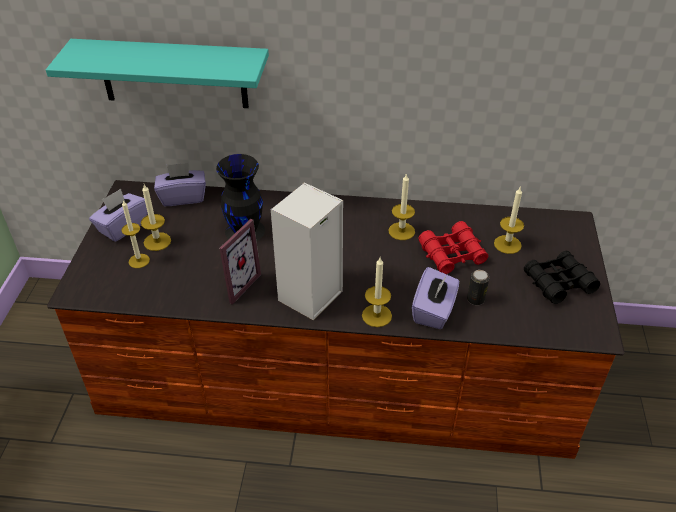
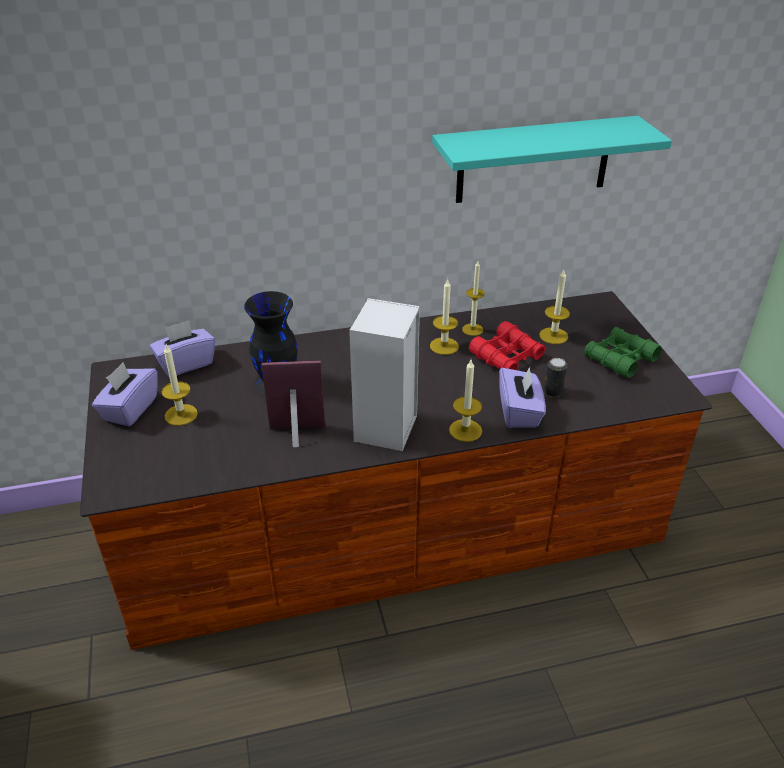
camera: 20 degrees left, 5 degrees down
turquoise shelf [46,39,269,108] -> turquoise shelf moved to [432,116,672,203]
candle [121,200,150,268] -> candle moved to [462,261,485,336]
picture frame [219,219,261,304] -> picture frame turned 105 degrees counterclockwise [261,360,325,447]
black binoculars [524,251,600,304] -> green binoculars [584,327,662,378]

